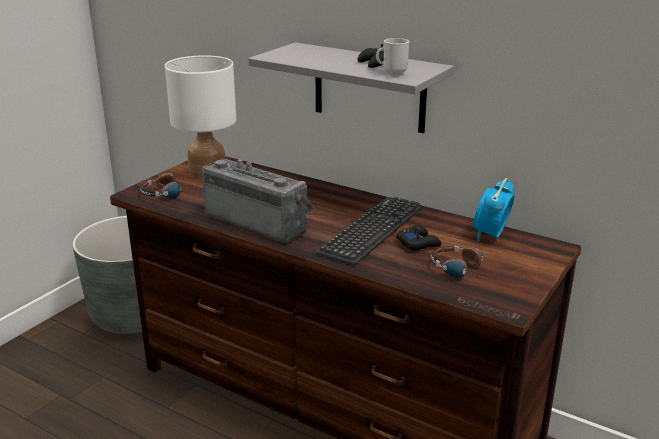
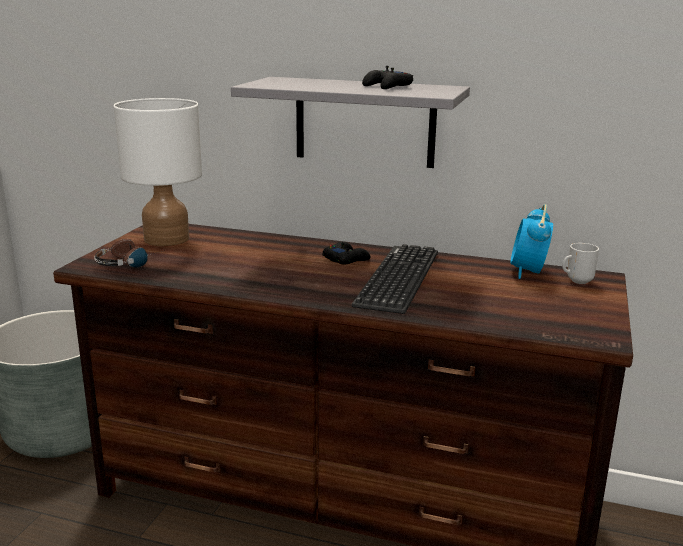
camera: 15 degrees left, 5 degrees down
radio [202,158,315,243] -> none
mug [376,38,409,76] -> mug moved to [562,243,599,284]
black game controller [396,225,442,250] -> black game controller moved to [323,242,370,265]
headphones [431,246,483,278] -> none

